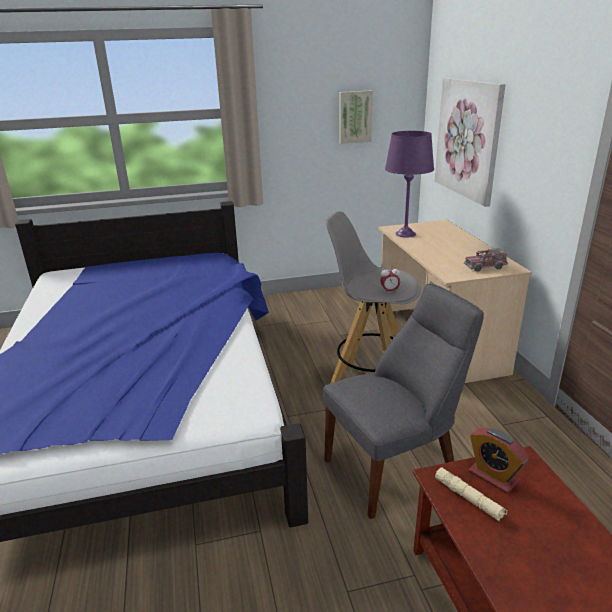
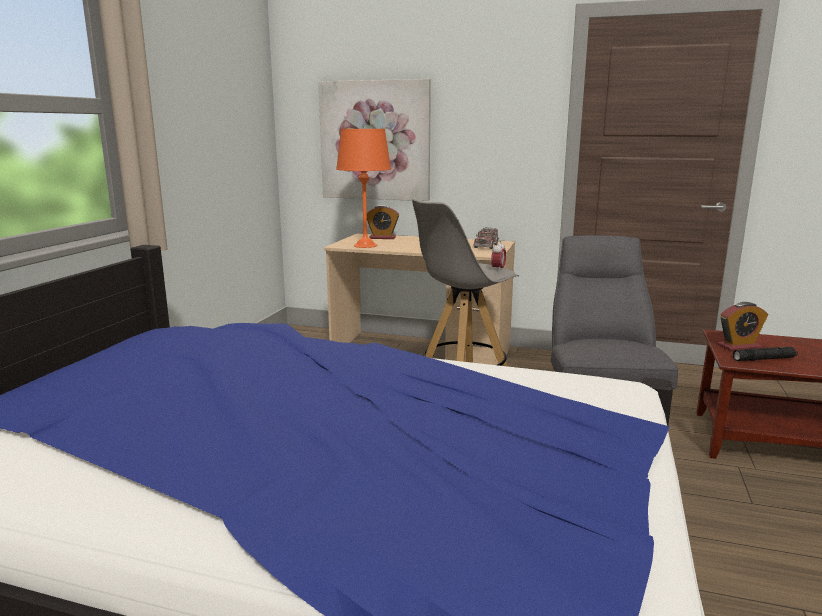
camera: 60 degrees left, 10 degrees down
picture [339,91,373,144] -> none
purple table lamp [385,131,434,238] -> orange table lamp [336,129,391,248]
beige flashlight [435,468,507,521] -> black flashlight [733,347,798,361]
none -> alarm clock [367,205,399,239]

